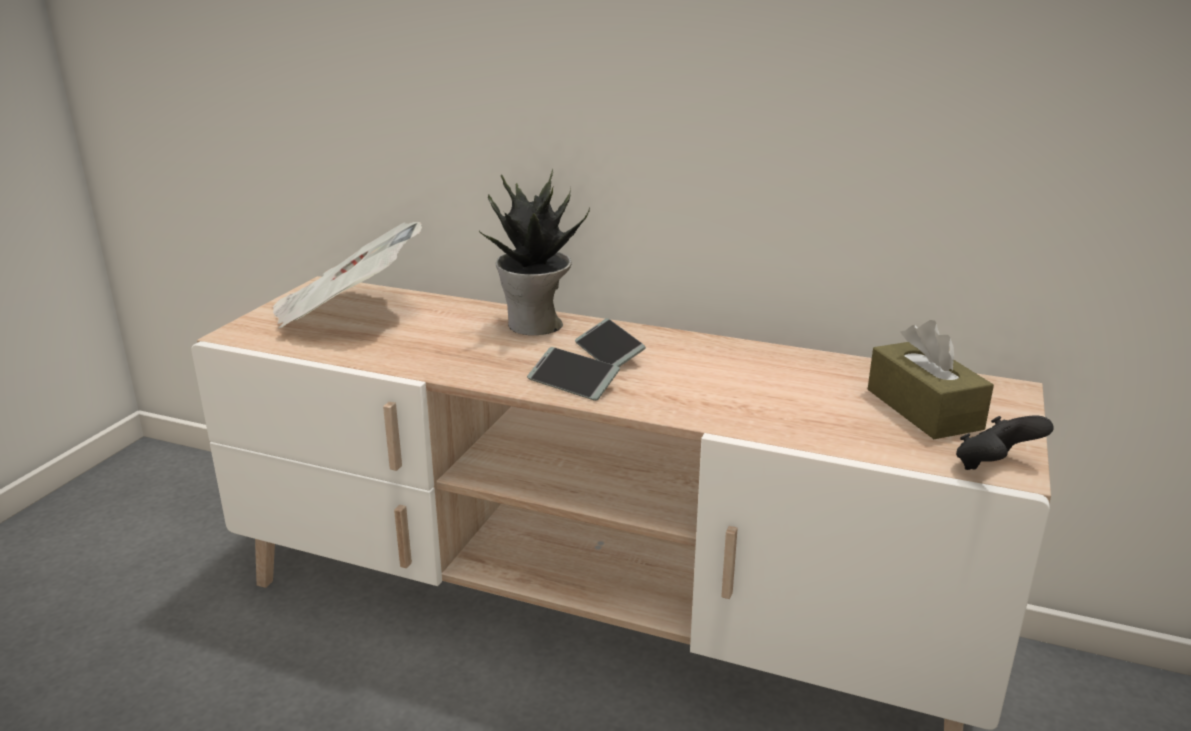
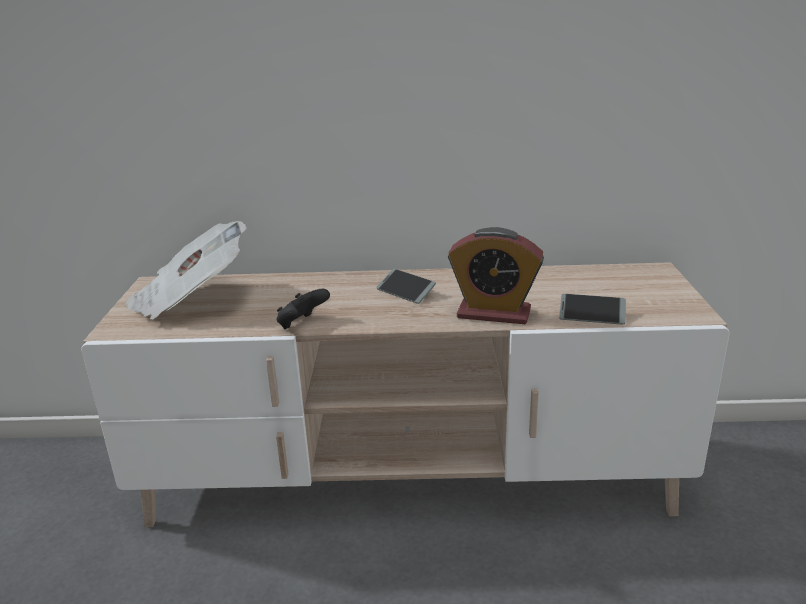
camera: 20 degrees left, 0 degrees up
potted plant [479,169,590,335] -> none
phone [527,347,620,401] -> phone moved to [559,294,626,325]
brown tissue box [868,320,994,439] -> none
black game controller [956,416,1054,470] -> black game controller moved to [277,289,330,329]
none -> alarm clock [448,227,544,324]

